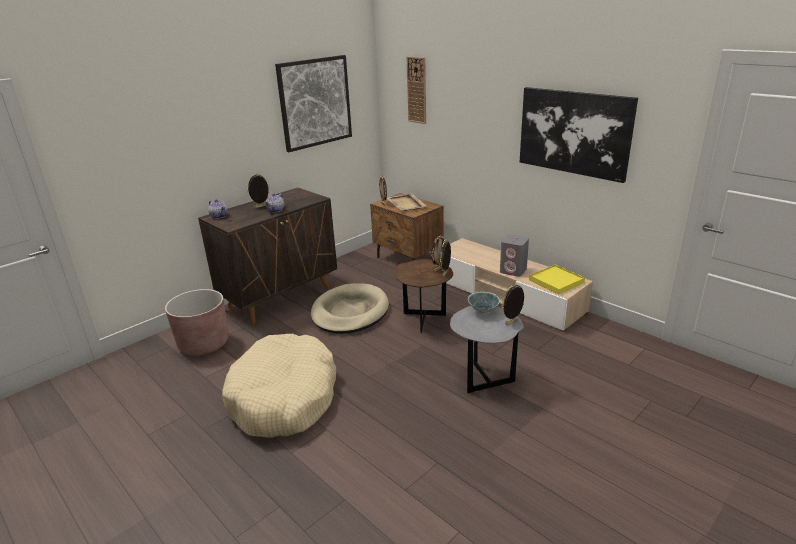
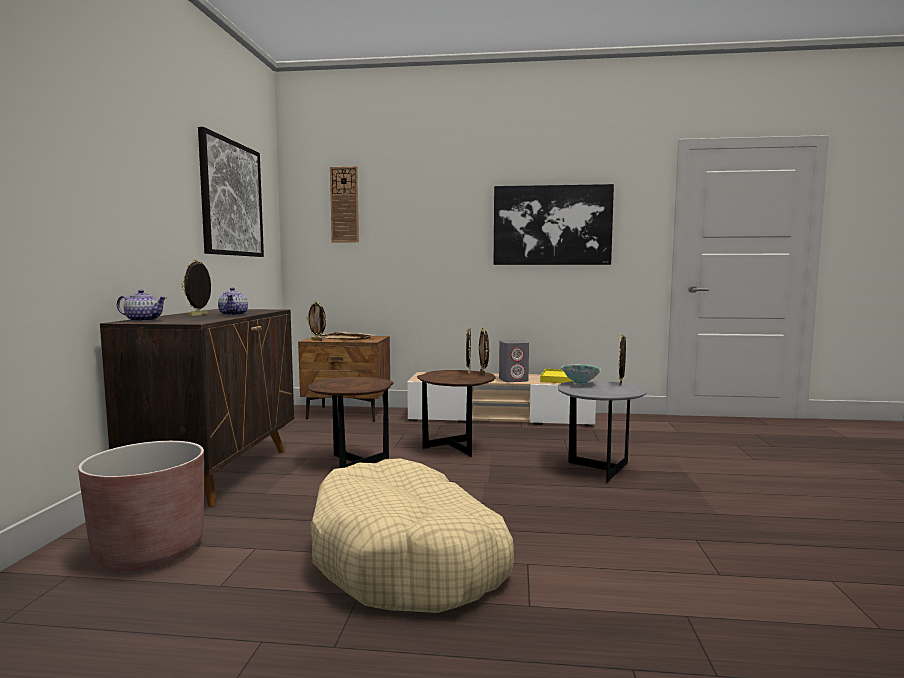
camera: 40 degrees left, 20 degrees down
beige dog bed [311,283,389,334] -> brown side table [308,377,394,468]

